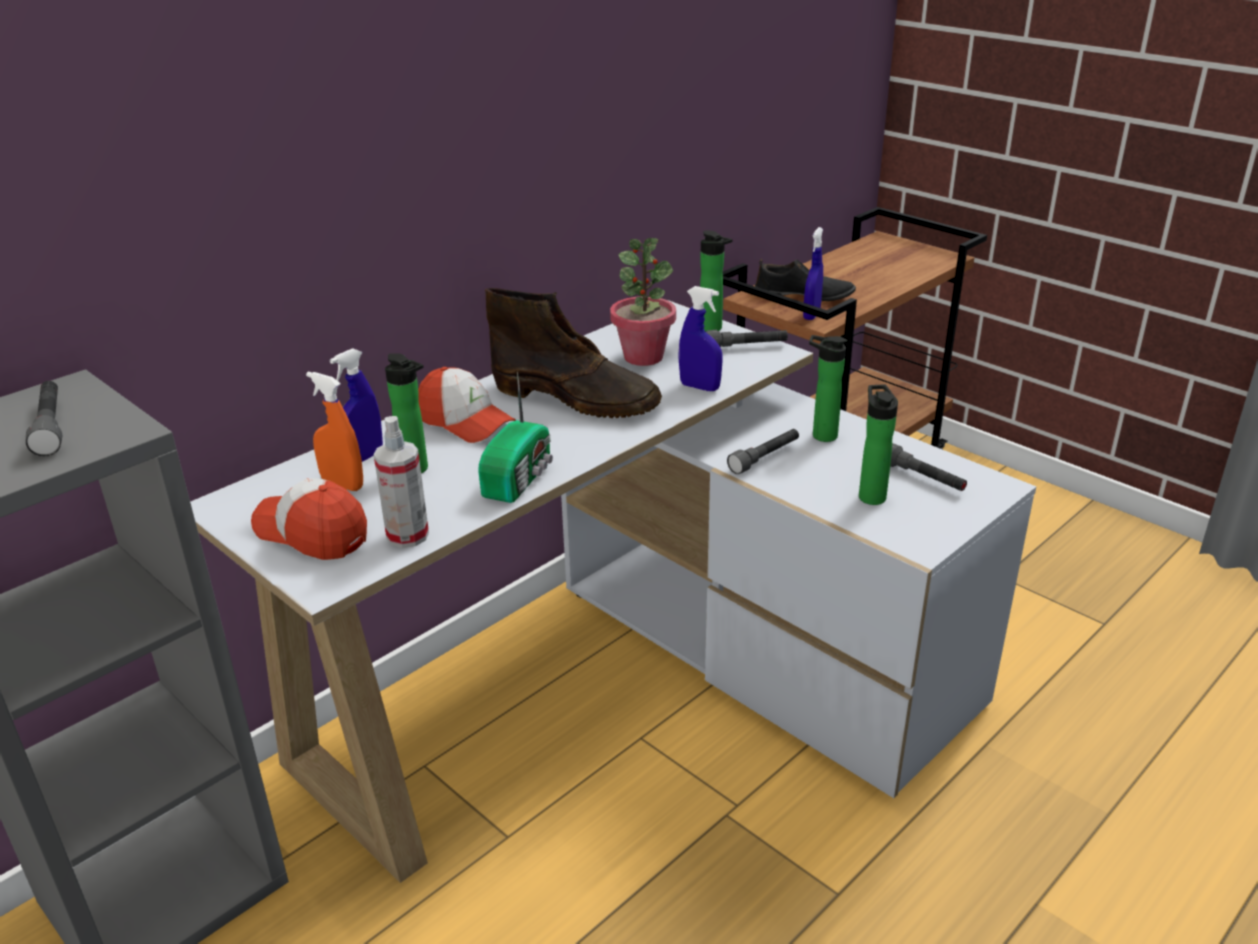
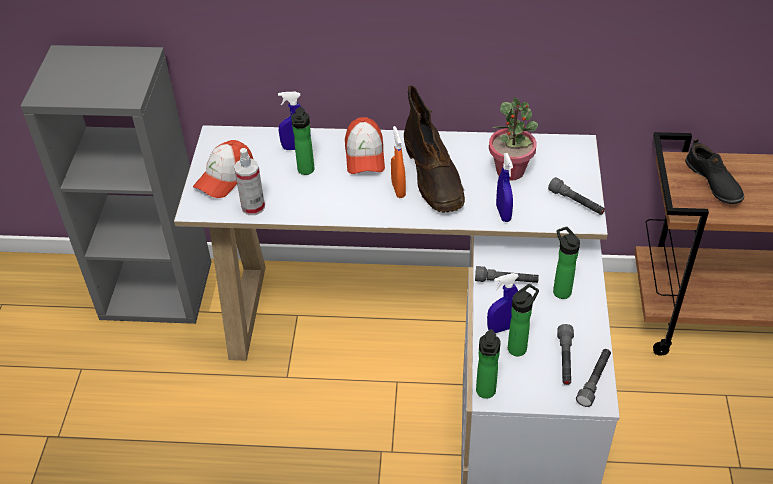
camera: 50 degrees right, 15 degrees up
grey flashlight [26,381,62,456] -> grey flashlight moved to [576,349,611,407]
cap [251,478,367,560] -> cap turned 135 degrees counterclockwise [193,140,253,198]
orange spray bottle [306,371,363,491] -> orange spray bottle moved to [391,126,406,198]
radio [478,372,553,503] -> none
bottle [700,230,733,331] -> bottle moved to [476,329,501,399]
blue spray bottle [803,227,823,320] -> blue spray bottle moved to [487,273,519,333]

